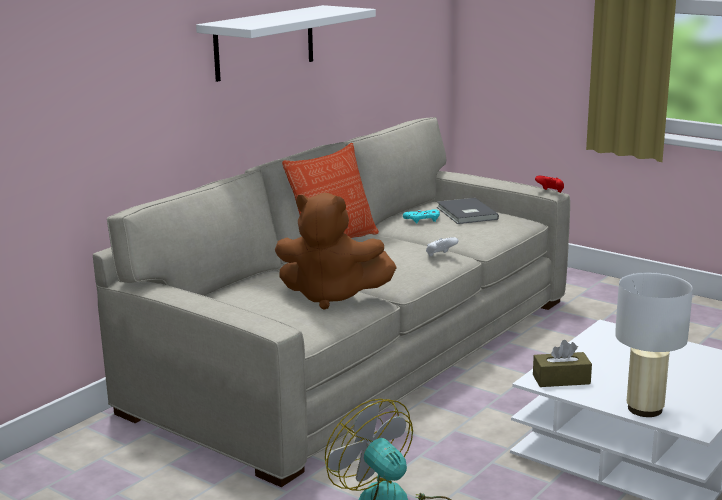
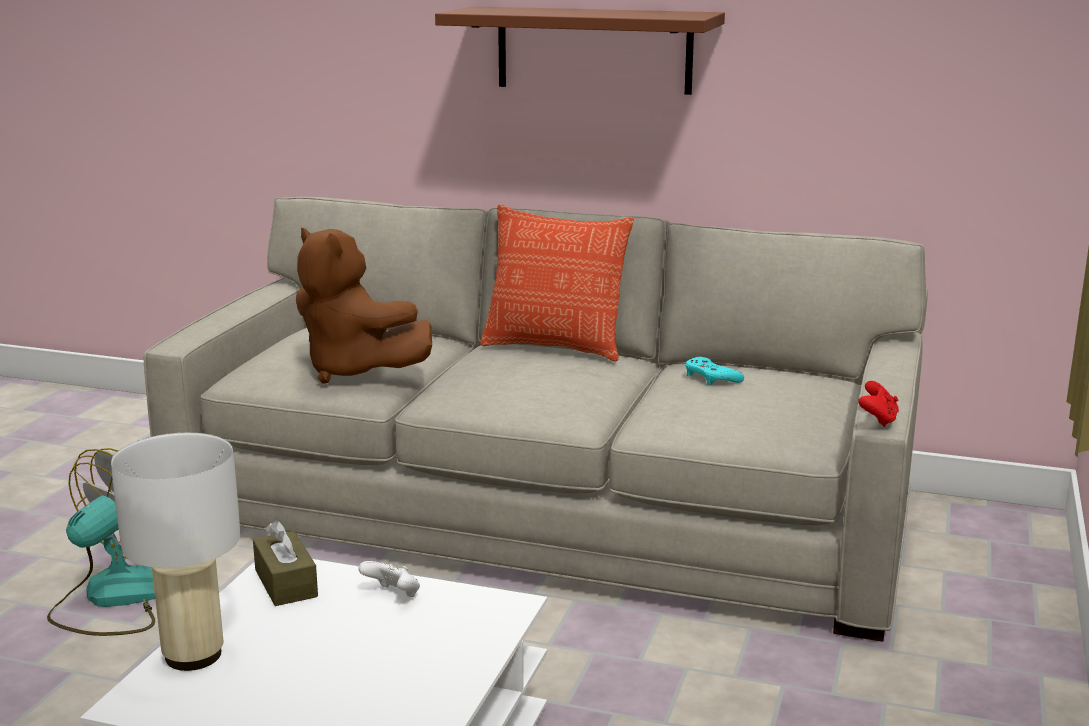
camera: 70 degrees right, 0 degrees up
white shelf [196,5,376,82] -> brown shelf [435,6,725,95]
brown plush toy [275,193,397,310] -> brown plush toy turned 45 degrees counterclockwise [296,228,432,384]
white game controller [426,237,459,257] -> white game controller moved to [358,561,420,597]
grey book [437,198,499,224] -> none

